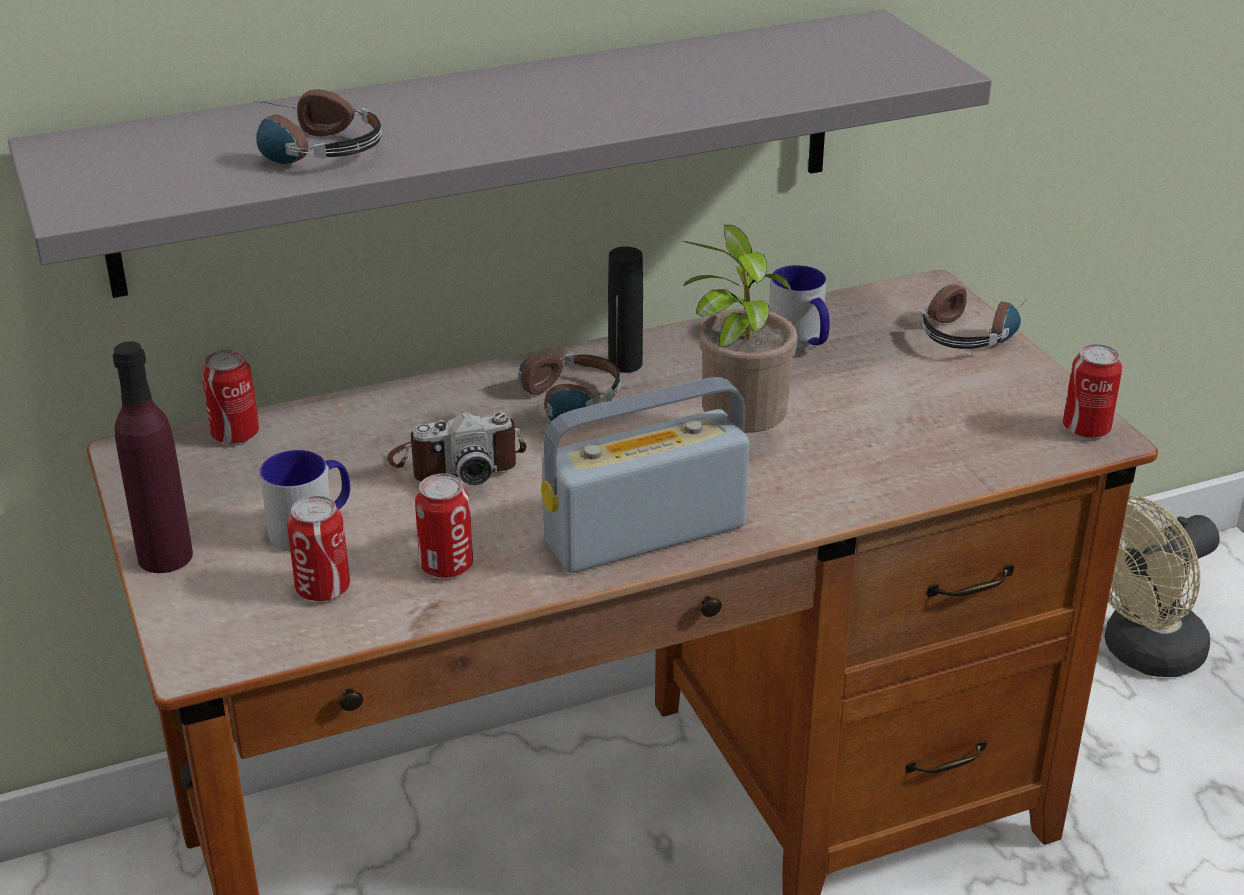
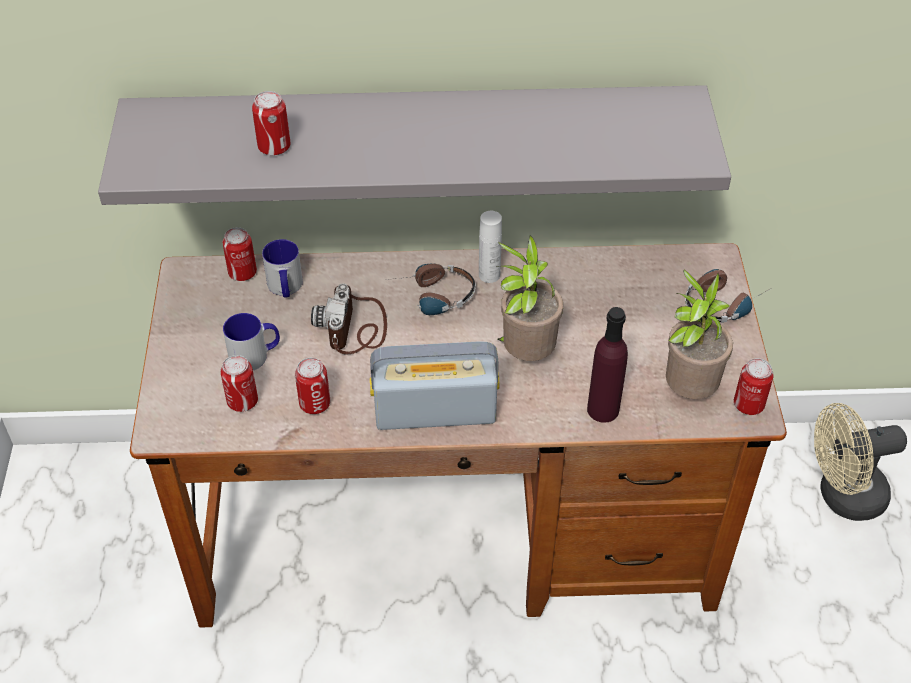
camera: 20 degrees right, 15 degrees up
purple bottle [113,341,193,573] -> purple bottle moved to [587,307,628,423]
headphones [254,89,382,164] -> can [252,91,291,155]
camera [387,412,527,485] -> camera turned 90 degrees clockwise [311,283,387,355]
black bottle [608,246,643,373] -> white bottle [479,211,502,283]
mug [769,265,830,350] -> mug moved to [262,239,303,298]
none -> potted plant [666,269,733,399]

